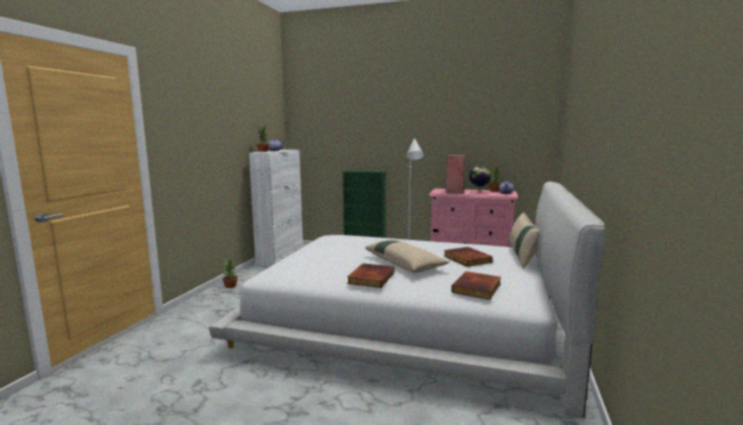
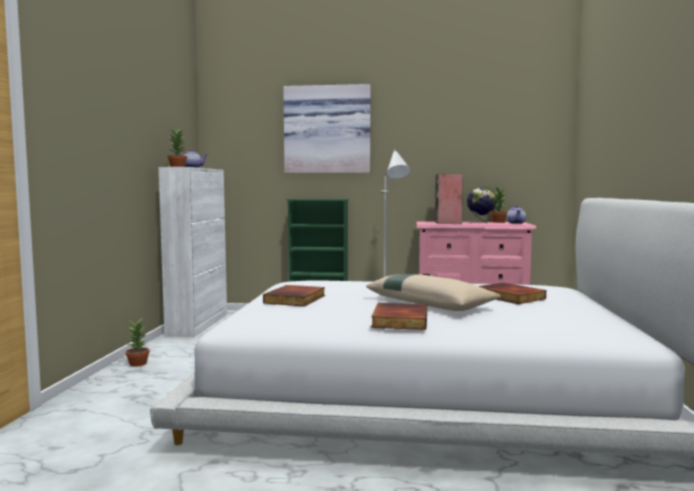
camera: 10 degrees left, 5 degrees down
book [451,271,501,300] -> book moved to [263,285,325,307]
beige pillow [509,212,540,269] -> none
none -> picture [283,84,371,173]

